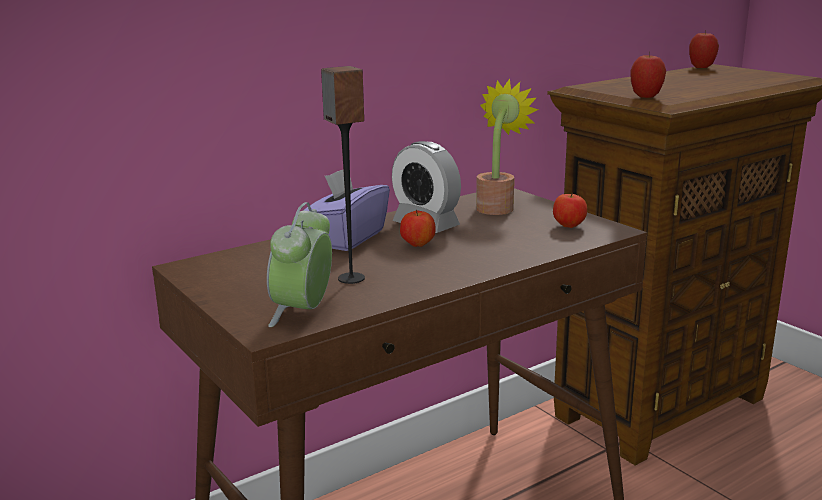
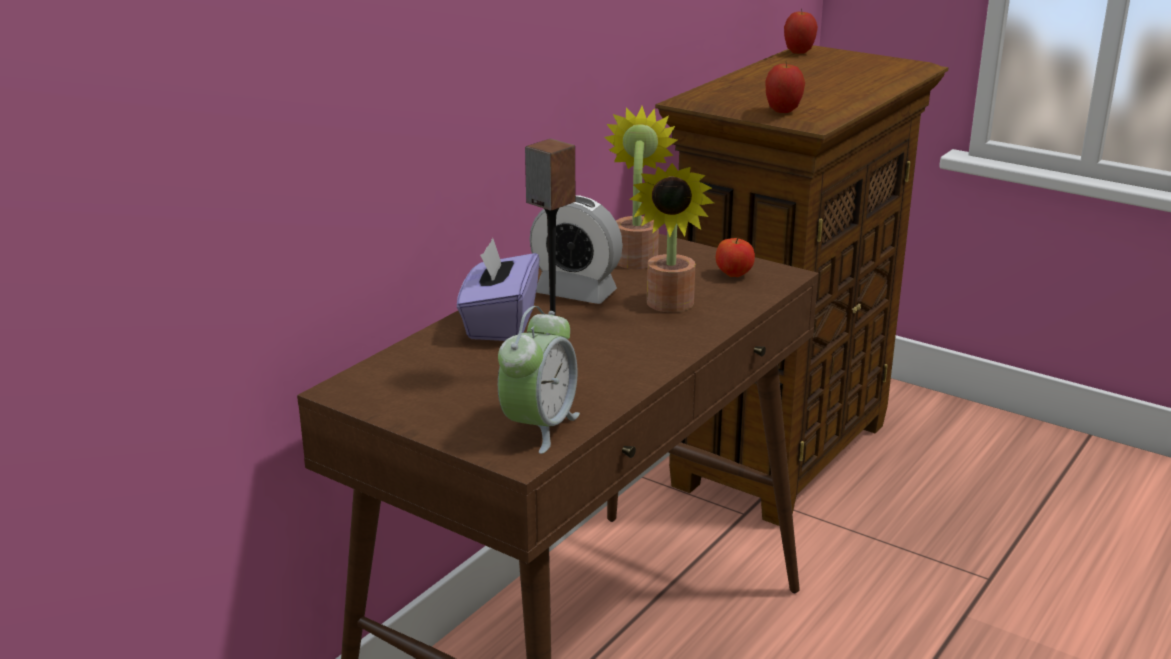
camera: 20 degrees left, 5 degrees up
alarm clock [267,202,332,327] -> alarm clock turned 150 degrees counterclockwise [498,306,580,454]
apple [400,209,436,247] -> none
none -> potted plant [629,163,714,313]

